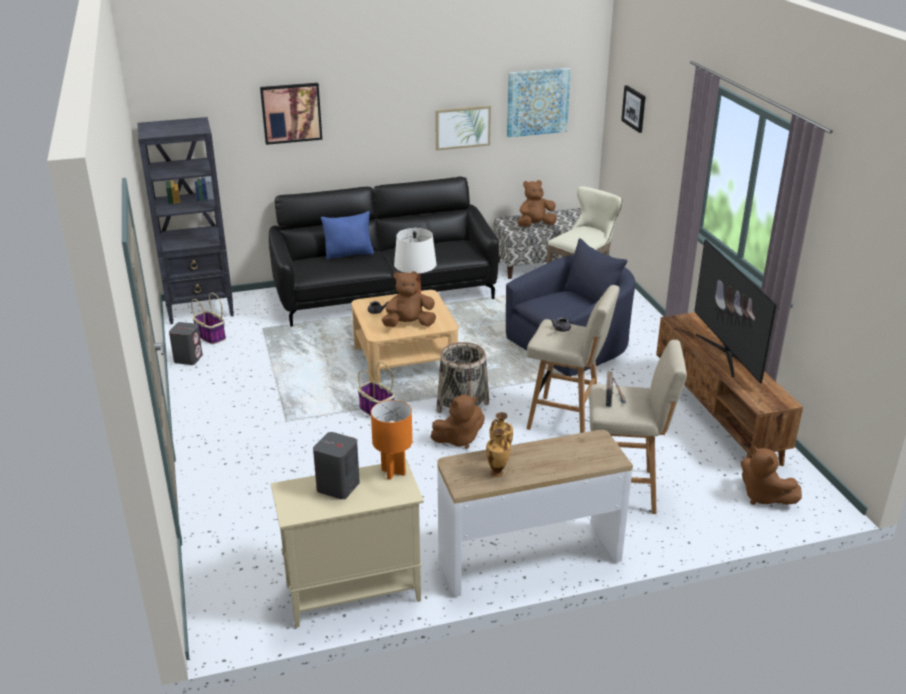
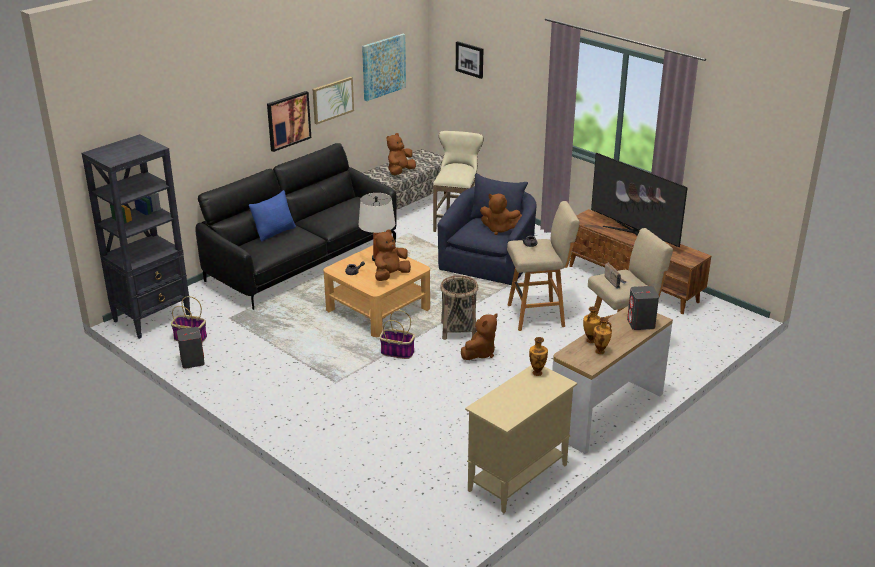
camera: 30 degrees left, 0 degrees up
picture [260,83,322,145] -> picture moved to [267,91,311,152]
grey speaker [313,432,360,499] -> grey speaker moved to [627,286,659,330]
orange table lamp [371,400,413,480] -> vase [529,337,548,376]
brown plush toy [741,446,802,505] -> brown plush toy moved to [480,194,522,235]

